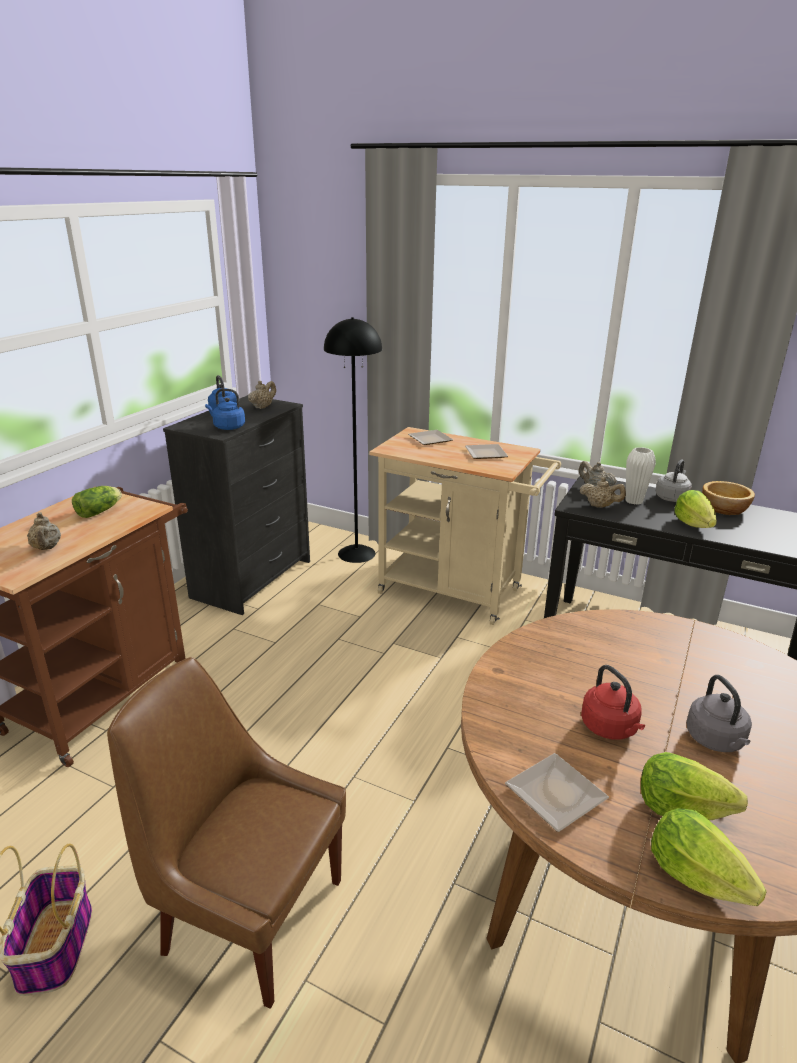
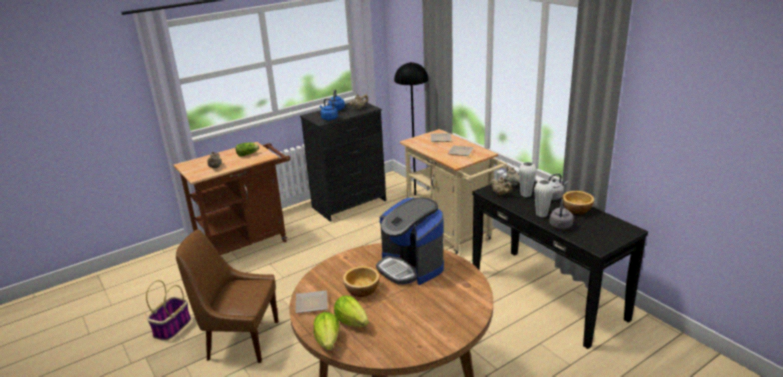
camera: 30 degrees right, 0 degrees up
brown chair [107,657,346,1009] -> brown chair turned 45 degrees counterclockwise [176,229,278,363]
red kettle [581,665,645,740] -> bowl [343,266,380,297]
lettuce [675,490,717,528] -> white vase [534,180,553,217]
grey kettle [686,675,752,752] -> grey kettle moved to [549,199,574,229]
none -> coffee machine [376,197,444,285]

